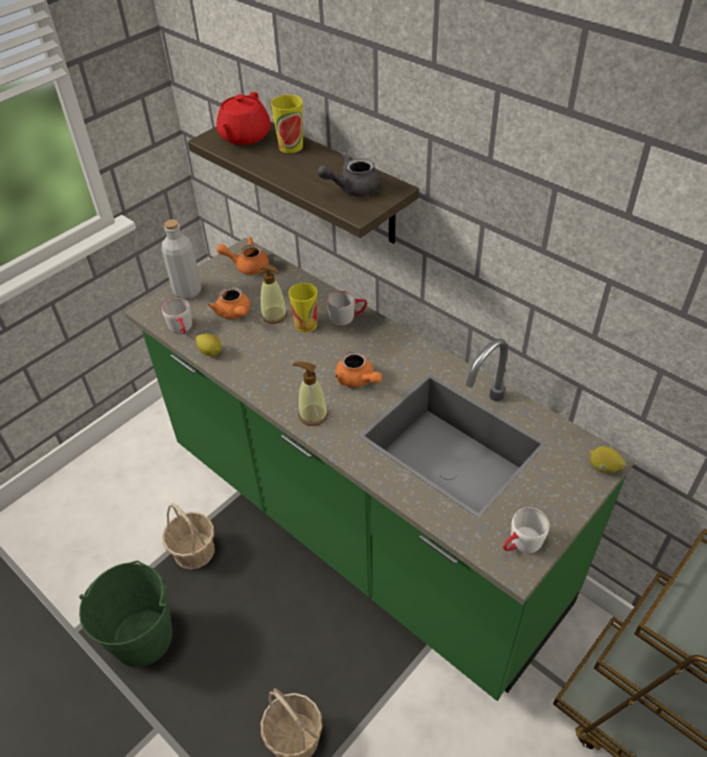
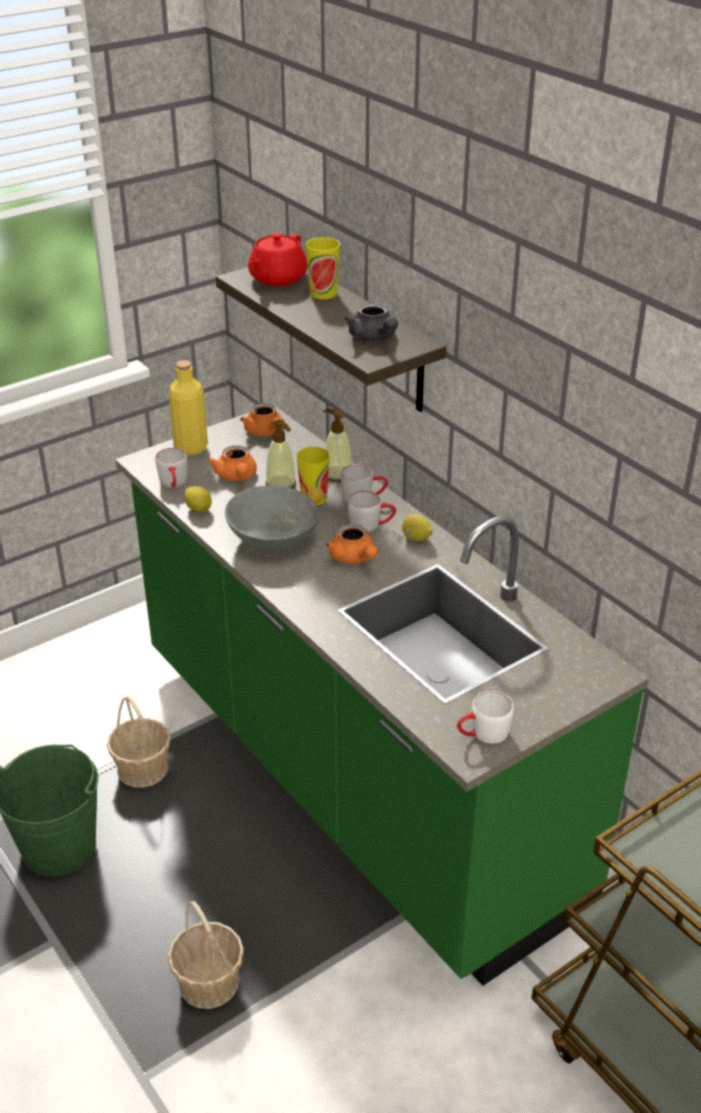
camera: 10 degrees right, 10 degrees down
grey bottle [162,219,201,299] -> yellow bottle [169,360,208,456]
orange teapot [217,237,269,275] -> orange teapot turned 135 degrees counterclockwise [240,403,284,436]
soap dispenser [293,362,329,426] -> soap dispenser moved to [323,409,352,482]
grey teapot [317,152,381,197] -> grey teapot turned 105 degrees counterclockwise [345,303,398,342]
lemon [590,446,625,473] -> lemon moved to [402,514,432,541]
none -> grey bowl [225,486,319,551]
none -> grey mug [347,491,396,532]

